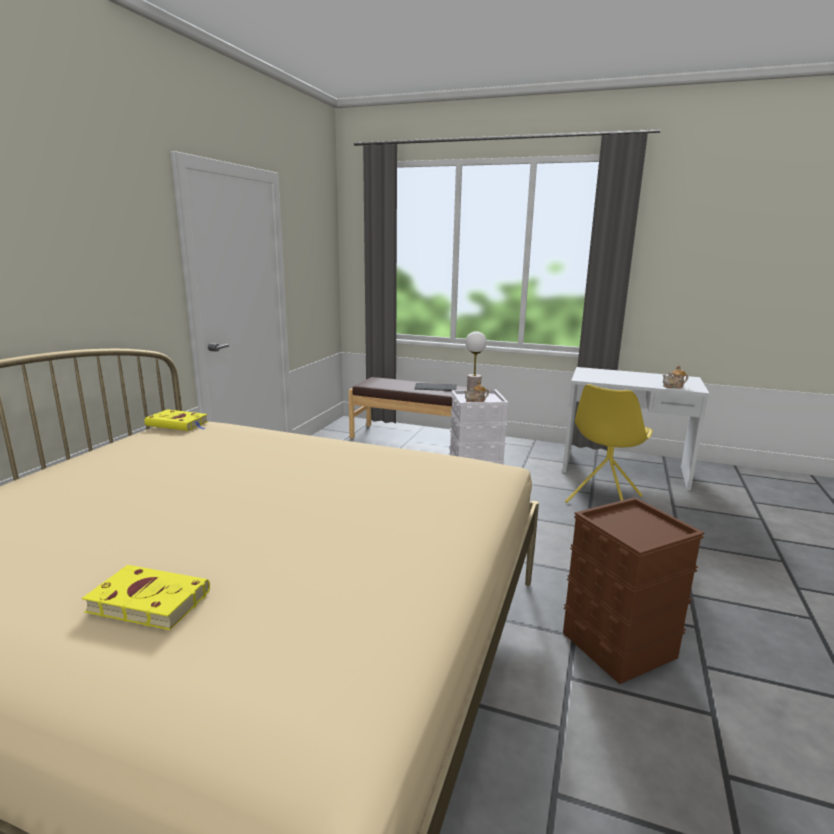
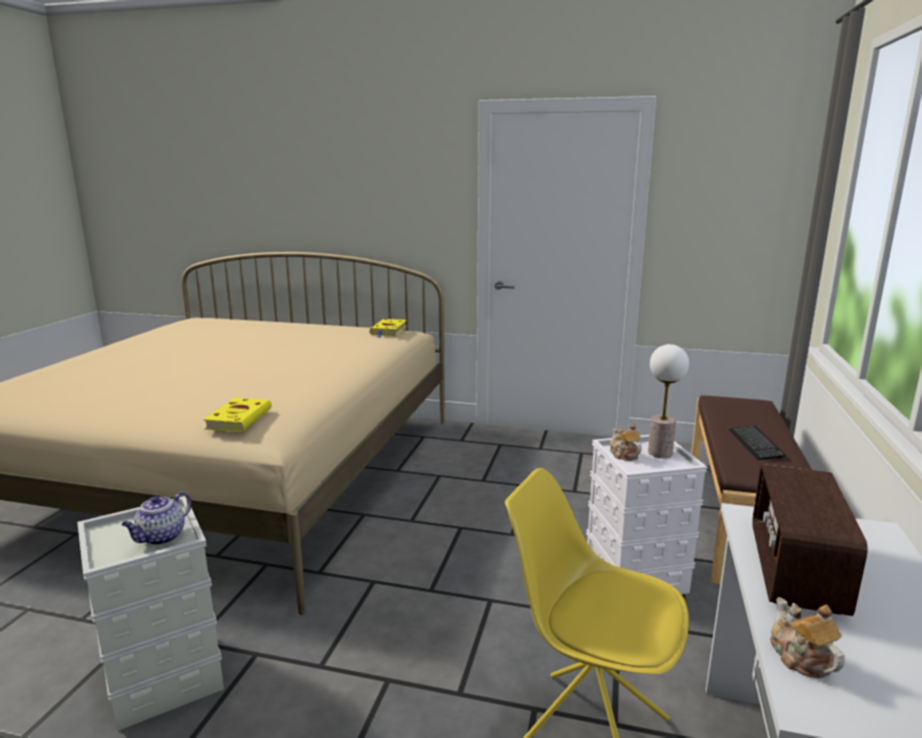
camera: 85 degrees right, 0 degrees up
yellow book [82,565,210,630] -> yellow book moved to [203,398,271,432]
brown storage box [563,497,704,684] -> grey storage box [77,496,224,731]
none -> teapot [122,492,191,545]
none -> radio [752,464,868,616]

